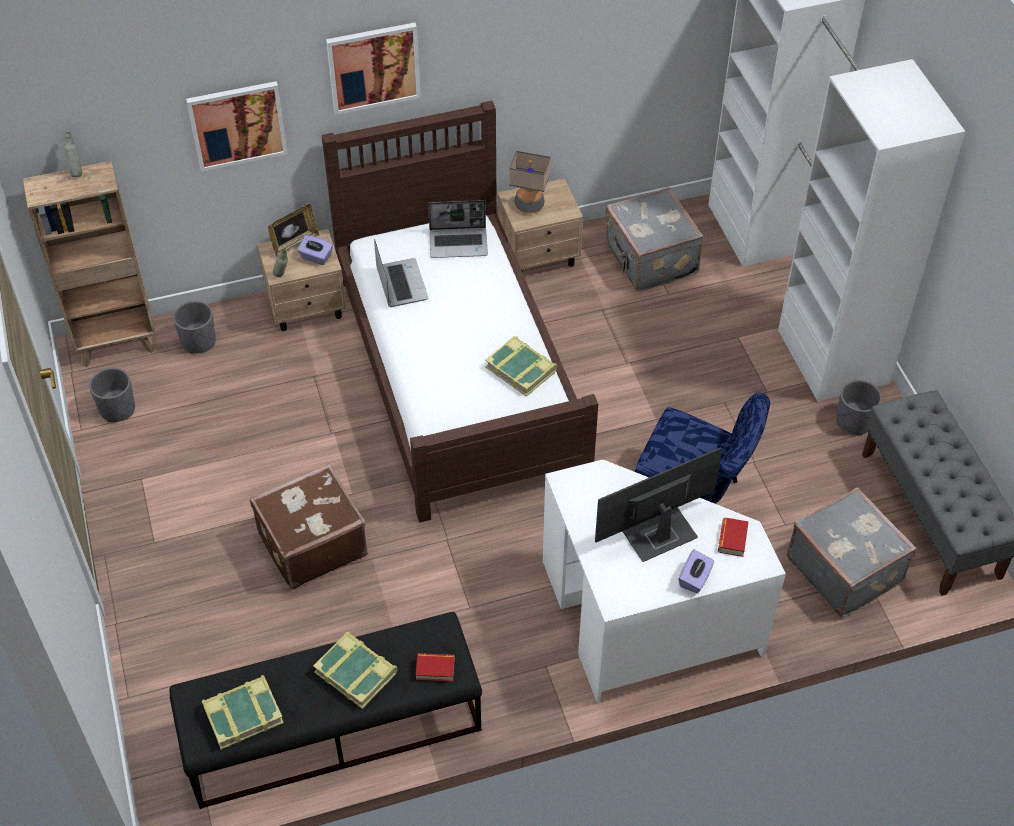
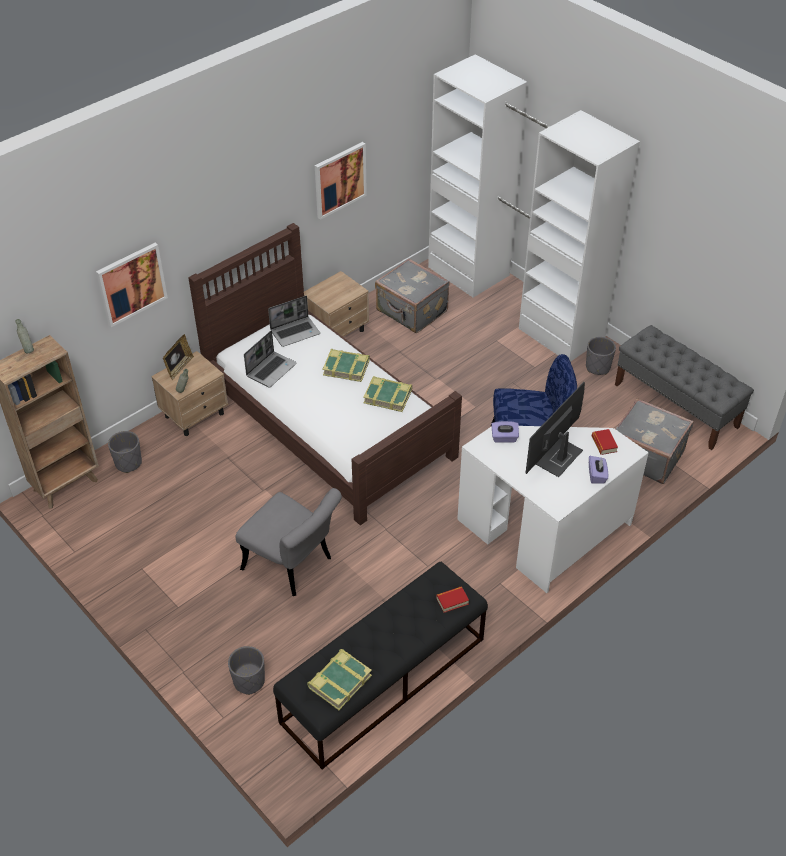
camera: 25 degrees left, 5 degrees down
grey planter [89,367,135,422] -> grey planter moved to [228,646,265,695]
brown suitcase [250,463,368,590] -> grey chair [235,488,342,596]
purple tissue box [297,235,333,265] -> purple tissue box moved to [491,421,519,443]
book [313,632,397,709] -> book moved to [323,349,370,382]
picture [326,22,421,115] -> picture moved to [315,142,367,220]
laptop [374,239,428,307] -> laptop turned 75 degrees clockwise [244,330,296,387]
table lamp [509,151,551,213] -> none

